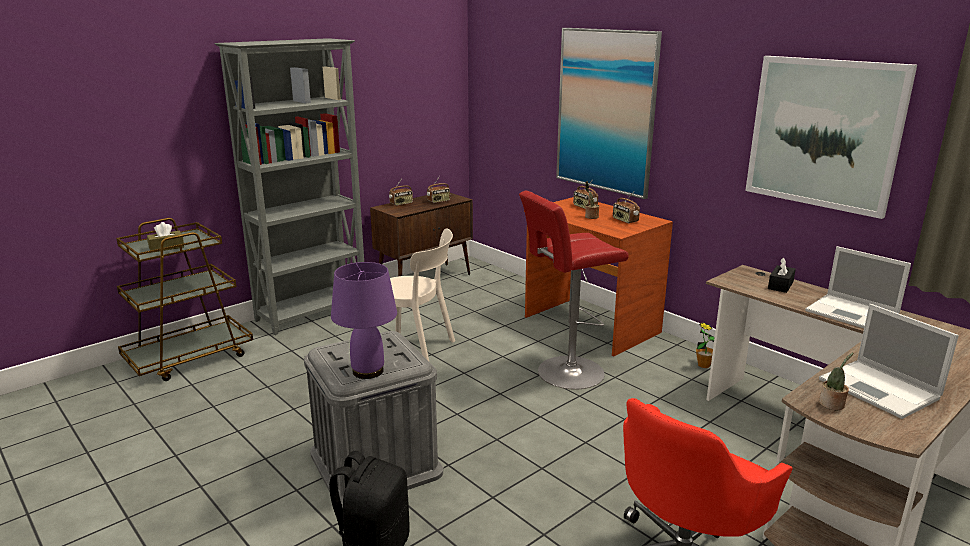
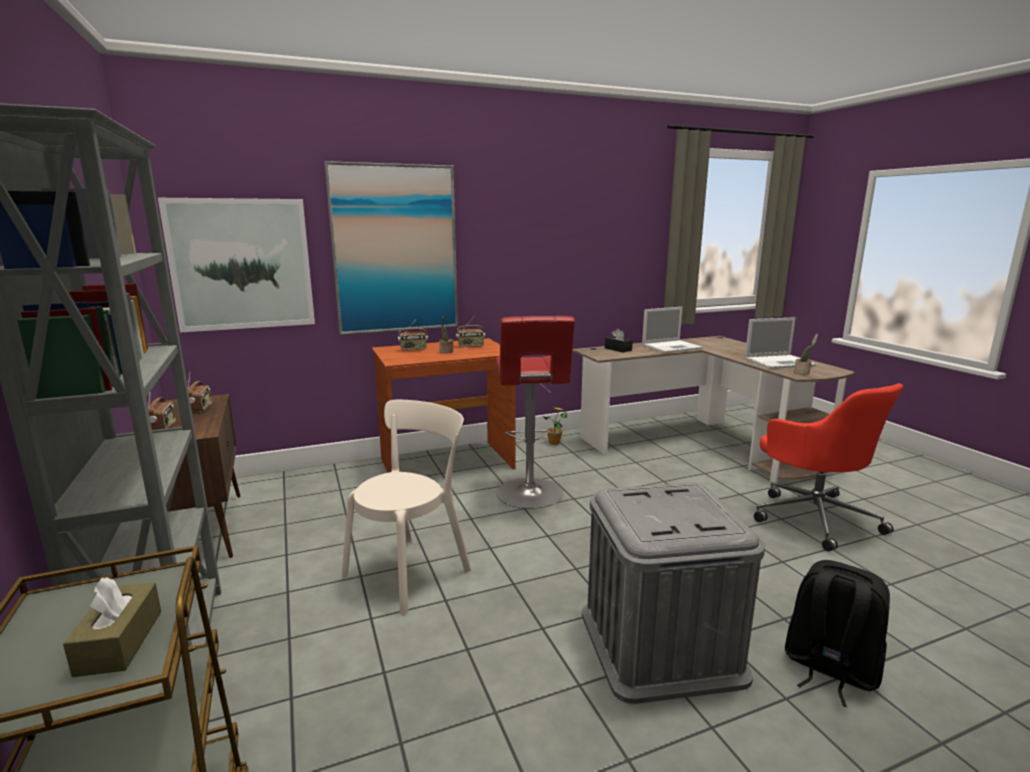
camera: 70 degrees left, 5 degrees down
purple table lamp [331,262,397,379] -> none
picture [745,56,917,219] -> picture moved to [158,198,315,333]

